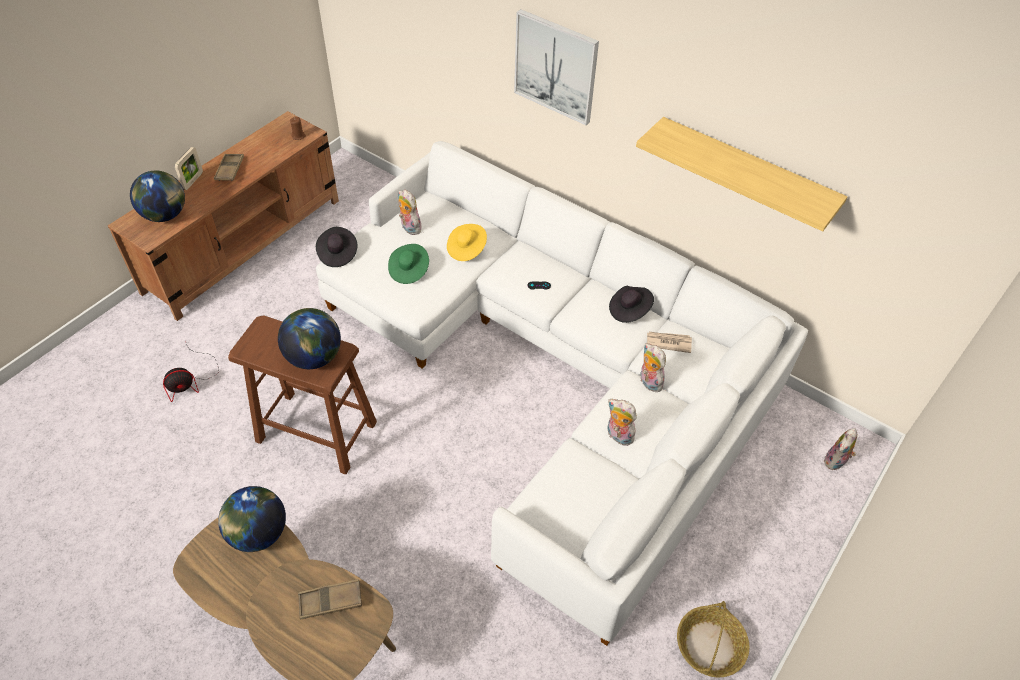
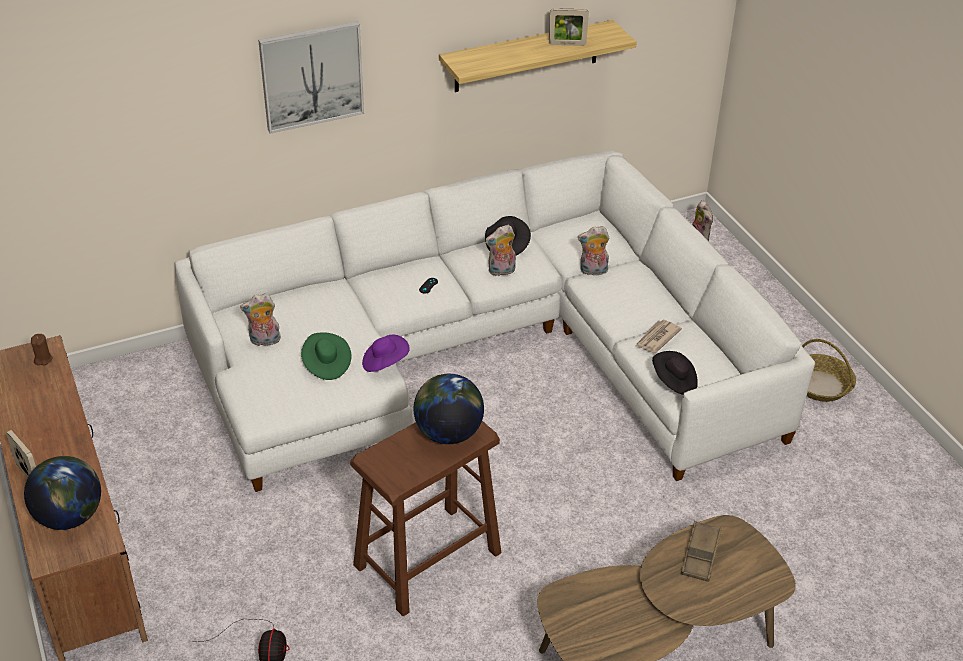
camera: 60 degrees left, 10 degrees down
brown tray [214,154,244,181] -> none
globe [218,486,286,552] -> none
black hat [316,227,357,267] -> black hat moved to [652,351,698,395]
yellow hat [447,224,487,261] -> none
plush toy [607,399,637,446] -> plush toy moved to [485,225,516,276]
newspaper [647,332,692,353] -> newspaper moved to [636,320,682,353]
none -> purple hat [362,335,410,372]
none -> picture frame [549,8,589,46]

